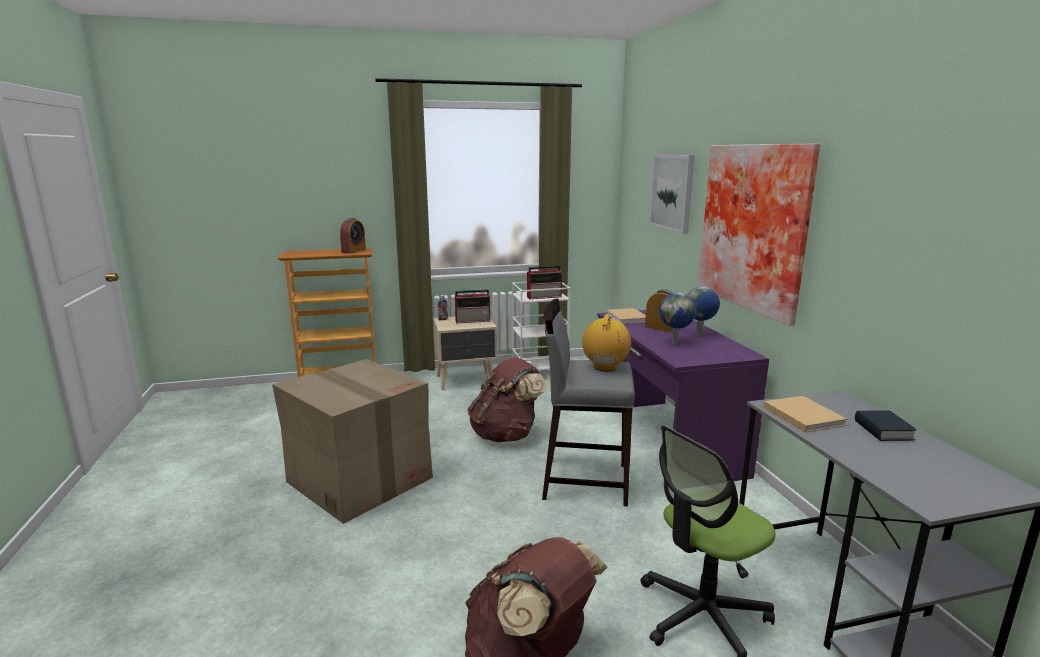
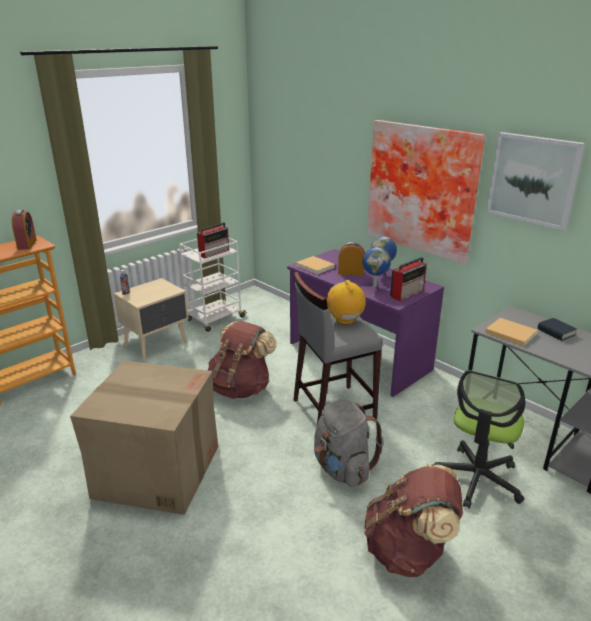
camera: 30 degrees left, 10 degrees up
radio [455,290,491,323] -> radio moved to [390,257,427,301]
picture [649,155,695,234] -> picture moved to [487,132,585,230]
none -> grey backpack [314,399,384,487]

